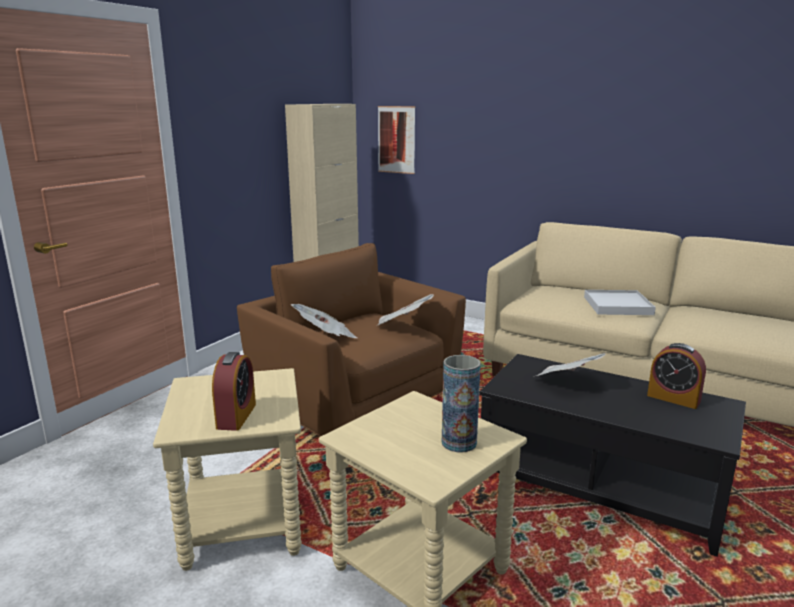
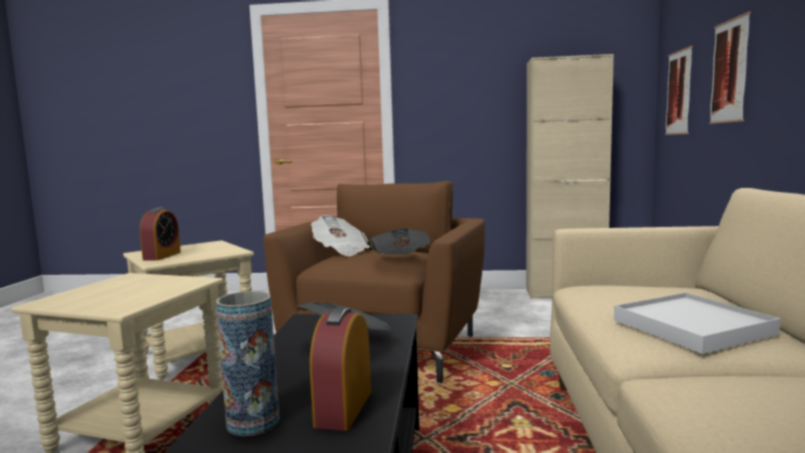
camera: 65 degrees right, 10 degrees down
alarm clock [212,352,256,431] -> alarm clock turned 60 degrees counterclockwise [140,207,181,261]
vase [442,355,481,453] -> vase moved to [216,291,279,436]
none -> picture [709,11,751,124]

